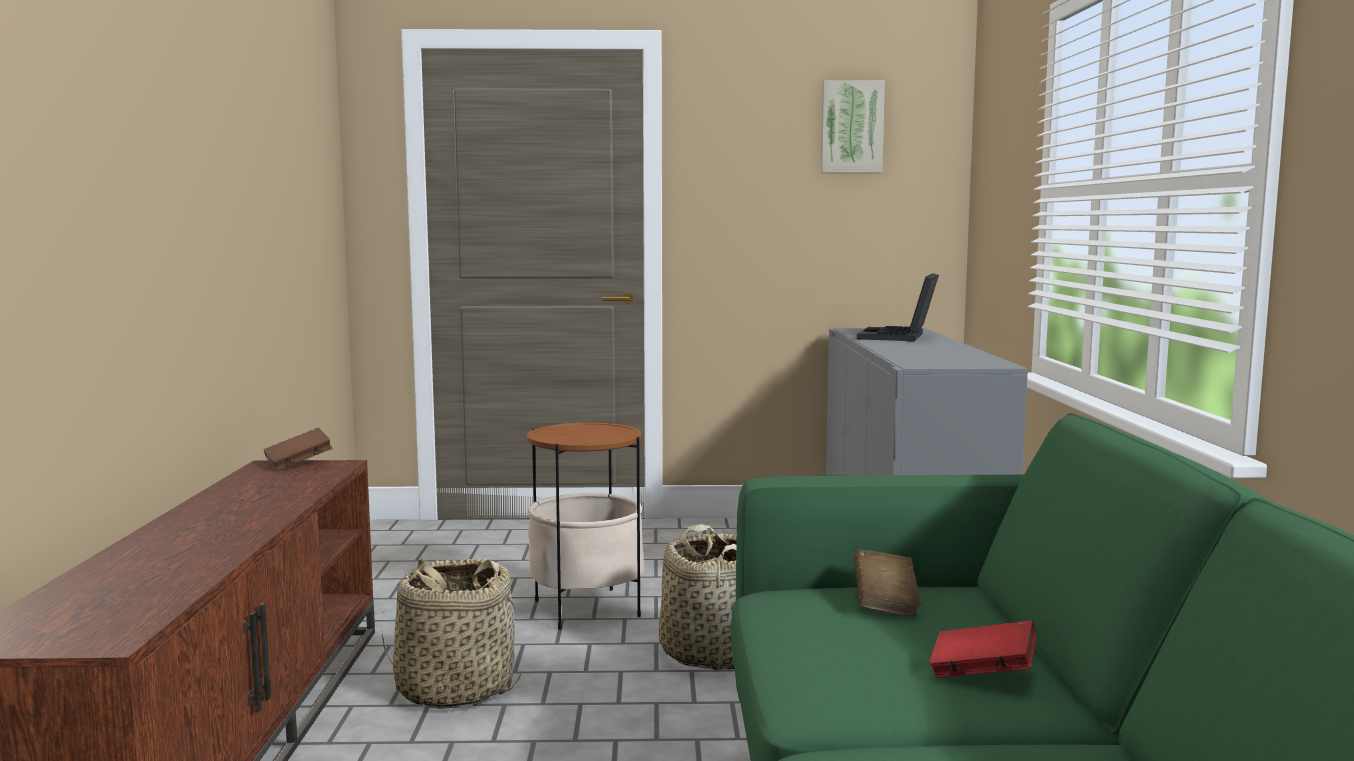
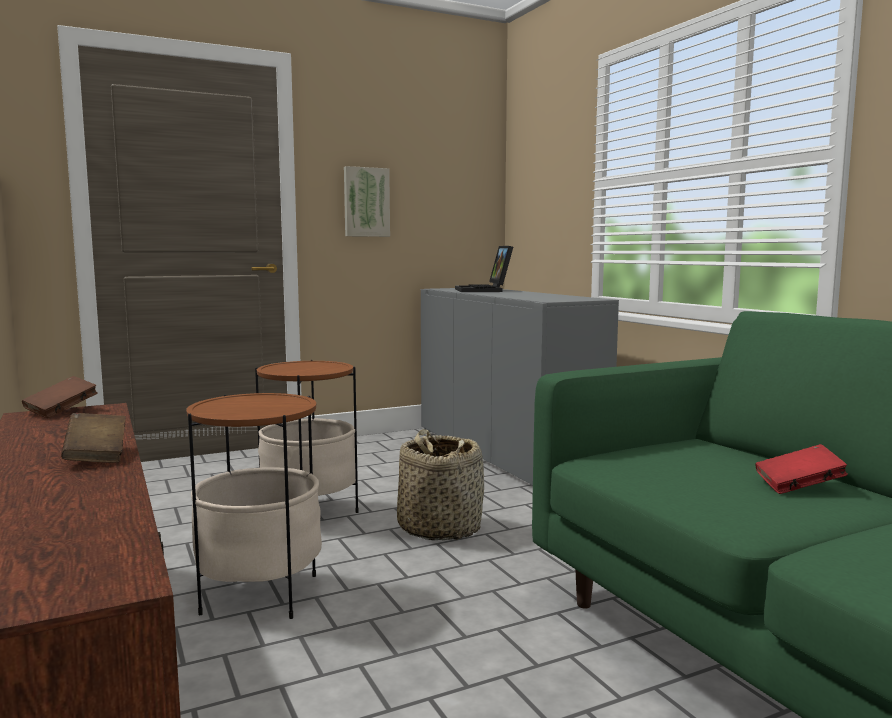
camera: 25 degrees left, 0 degrees up
basket [381,558,522,709] -> side table [186,393,322,619]
picture [821,80,885,173] -> picture moved to [344,166,390,237]
brown book [854,549,921,616] -> brown book moved to [61,413,126,463]

